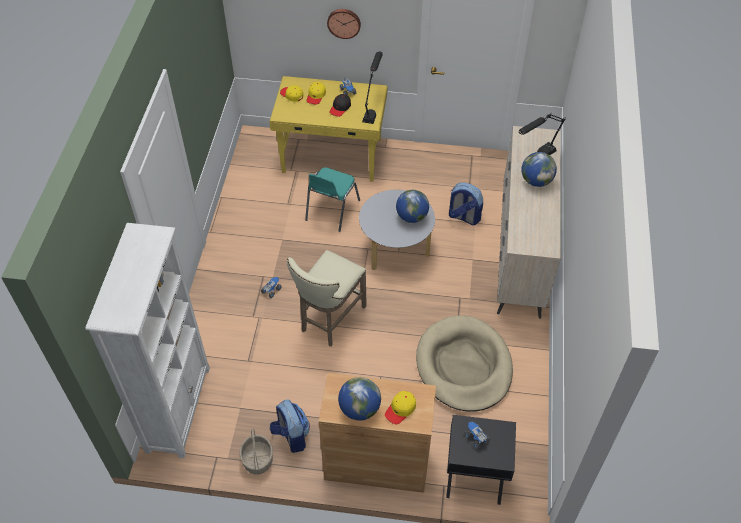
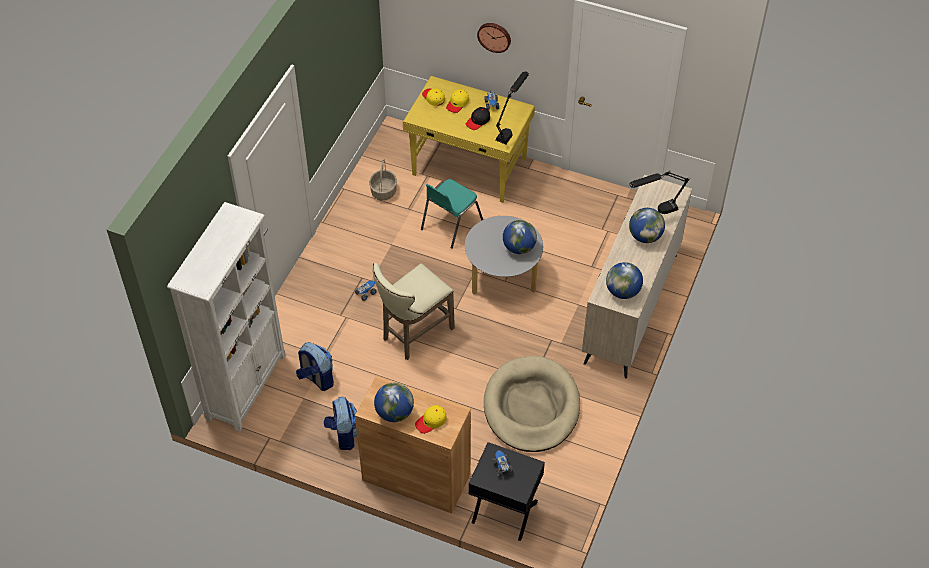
camera: 15 degrees right, 0 degrees up
basket [239,428,273,474] -> basket moved to [369,159,397,201]
backpack [449,183,483,225] -> backpack moved to [296,342,334,391]
none -> globe [606,262,643,299]

